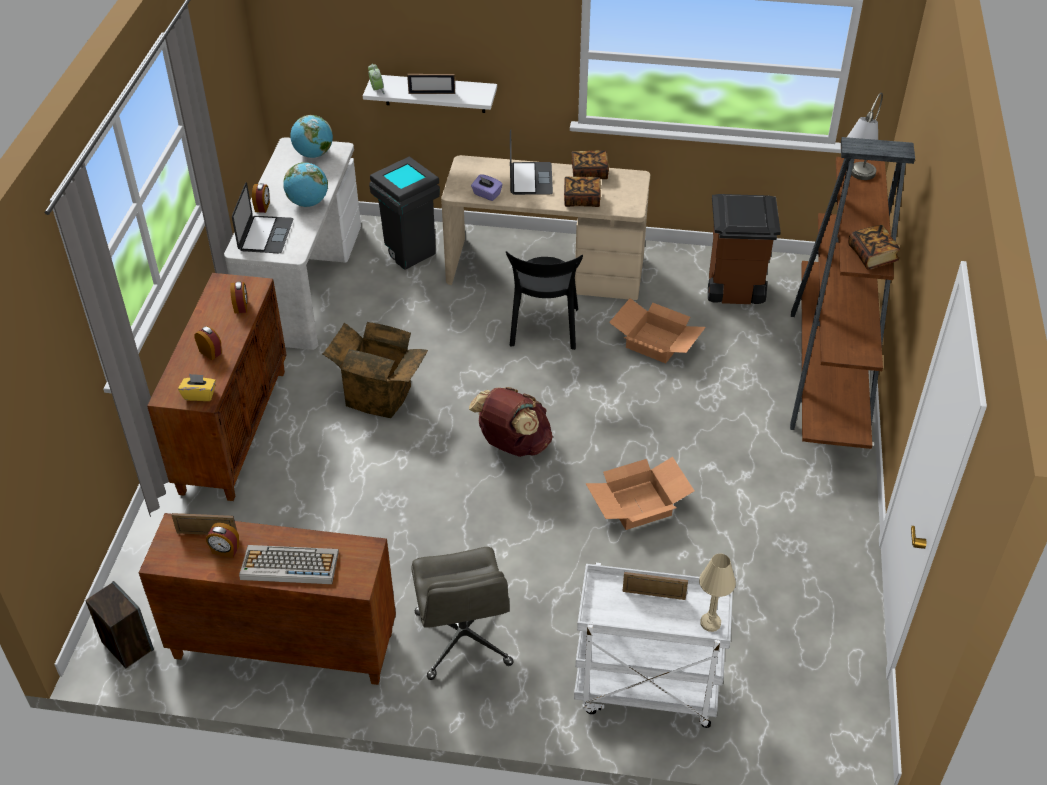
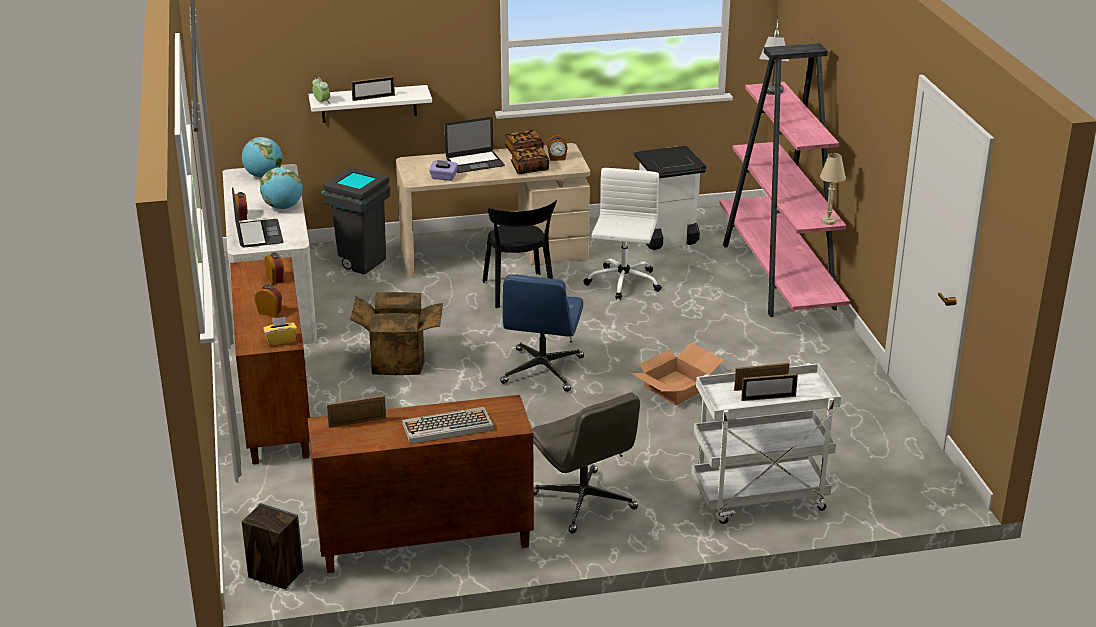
camera: 20 degrees left, 15 degrees down
alarm clock [206,523,239,558] -> alarm clock moved to [547,135,568,161]
brown backpack [469,387,553,457] -> blue office chair [500,274,584,392]
laptop [510,130,553,195] -> laptop turned 90 degrees clockwise [445,117,505,173]
cardboard box [609,298,706,363] -> white office chair [584,168,662,300]
beige table lamp [699,553,736,632] -> beige table lamp moved to [820,153,846,225]
brown trash can [708,194,781,304] -> white trash can [634,146,706,250]
brown bookcase [790,137,915,449] -> pink bookcase [719,43,850,317]
book [848,225,901,270] -> none
none -> picture frame [741,374,798,401]

